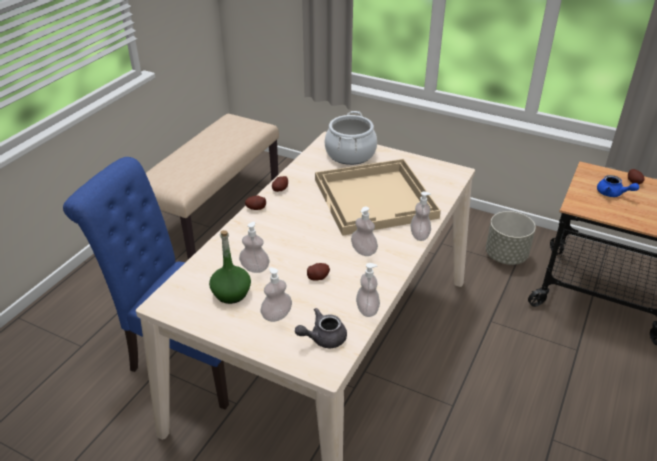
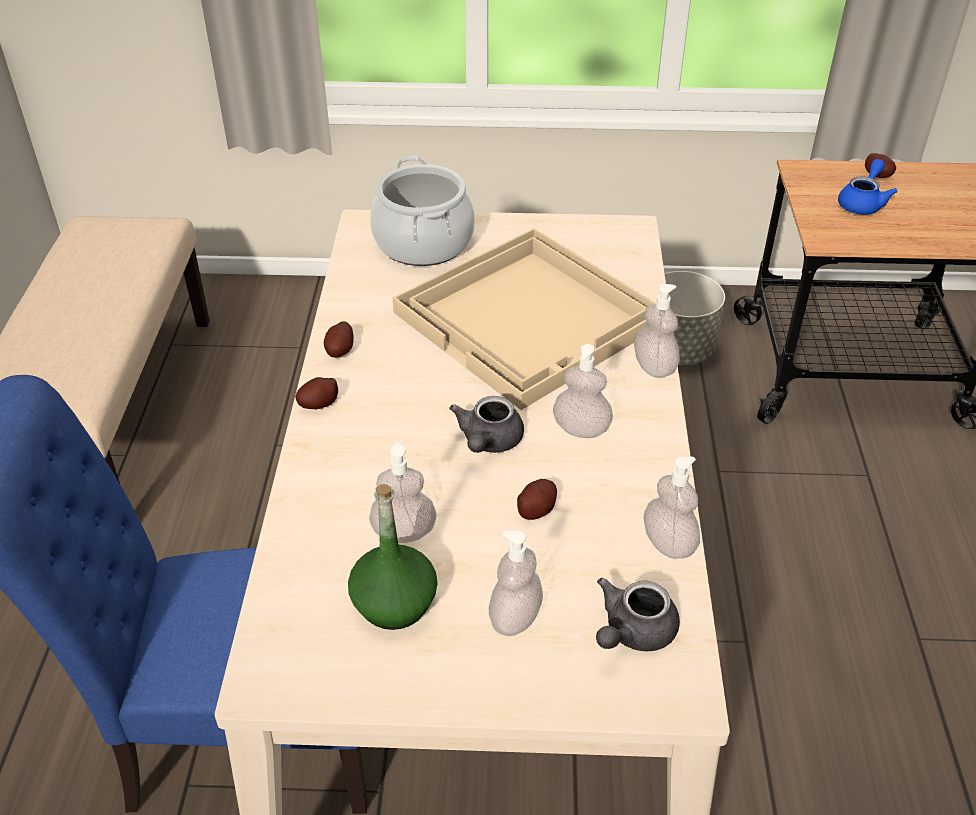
camera: 25 degrees left, 5 degrees up
blue teapot [597,175,639,197] -> blue teapot turned 75 degrees counterclockwise [838,159,898,215]
none -> grey teapot [449,396,524,453]

